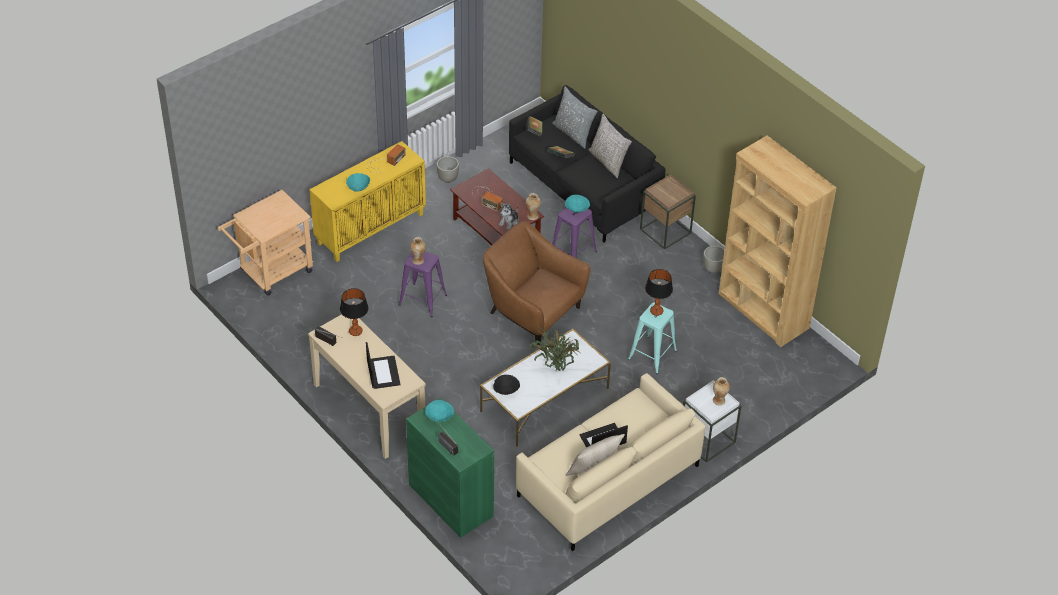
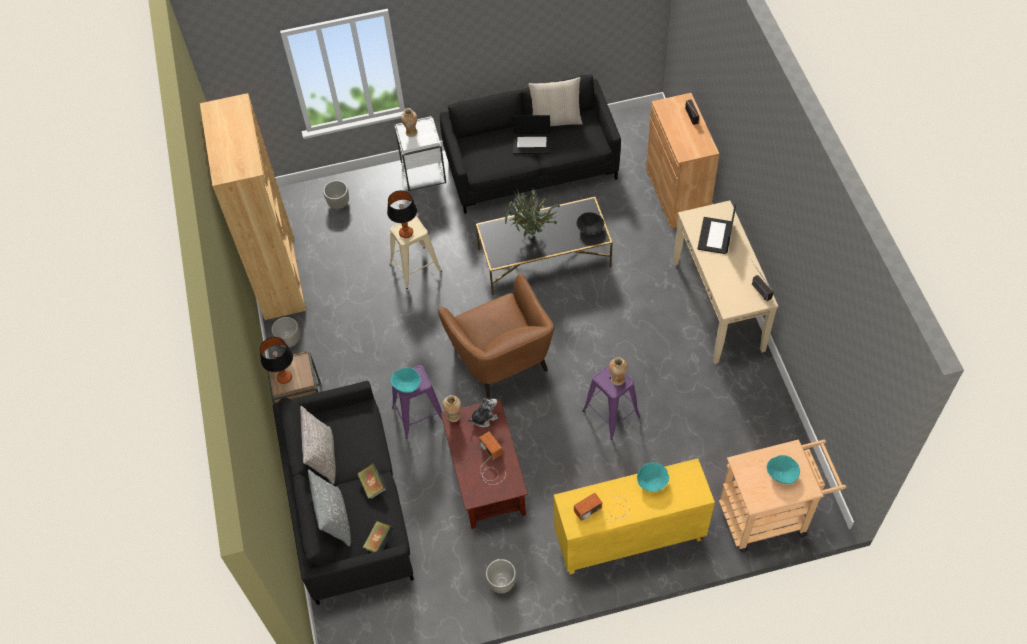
camera: 150 degrees left, 10 degrees up
table lamp [340,288,368,336] -> table lamp moved to [260,337,293,384]
green cabinet [406,398,494,538] -> brown cabinet [646,93,719,229]
turquoise bowl [425,400,454,422] -> turquoise bowl moved to [767,455,800,484]
white coffee table [480,329,611,447] -> black coffee table [476,197,613,295]
beige sofa [516,373,706,551] -> black sofa [440,74,621,214]
turquoise stool [628,302,677,374] -> beige stool [390,216,442,289]
none -> grey planter [323,180,349,209]

